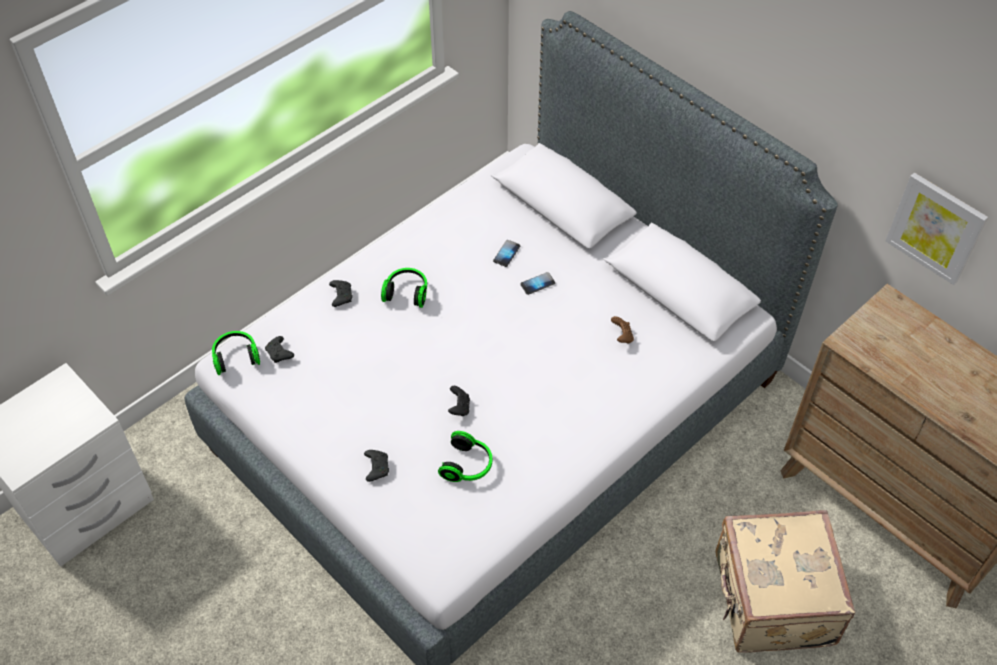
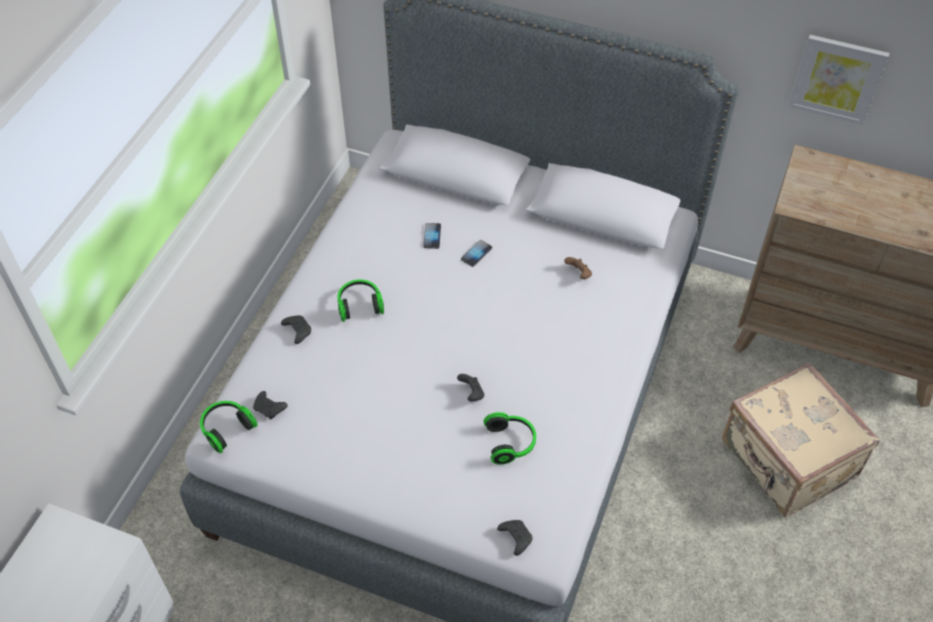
camera: 25 degrees left, 0 degrees up
black game controller [364,450,389,482] -> black game controller moved to [497,520,533,556]

